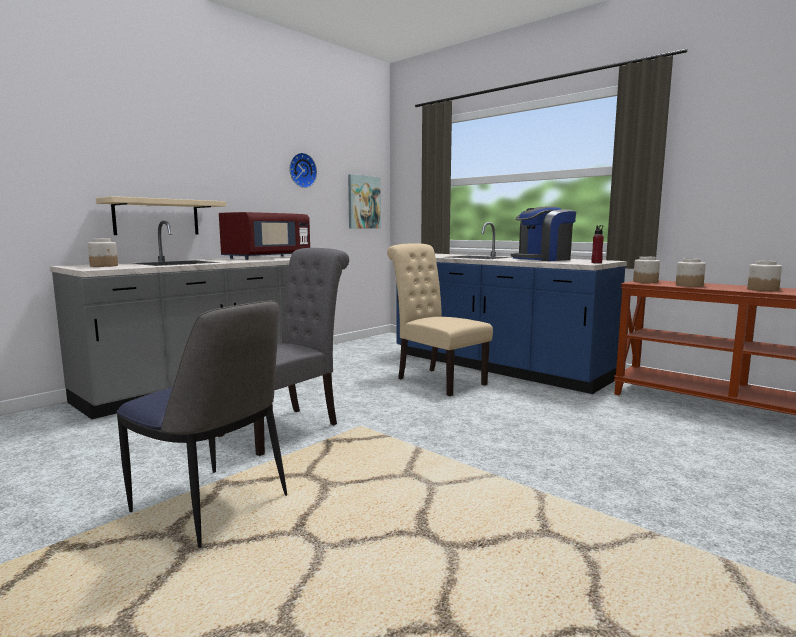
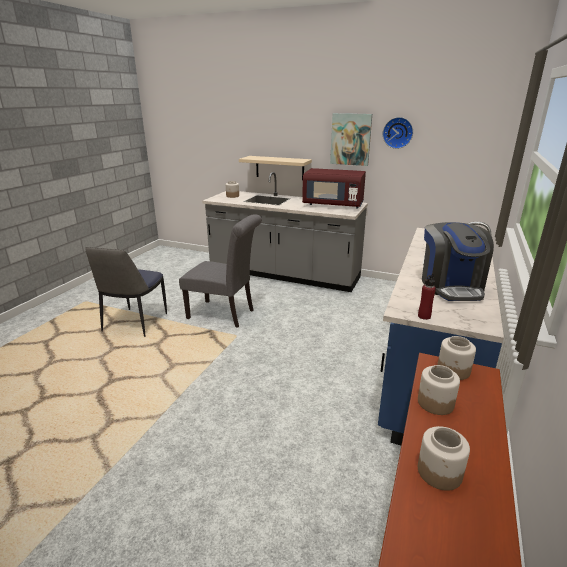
camera: 70 degrees right, 15 degrees up
picture [348,174,381,228] -> picture moved to [330,113,372,166]
beige chair [387,243,493,396] -> none
coffee machine [511,206,576,261] -> coffee machine turned 135 degrees counterclockwise [422,222,494,301]

